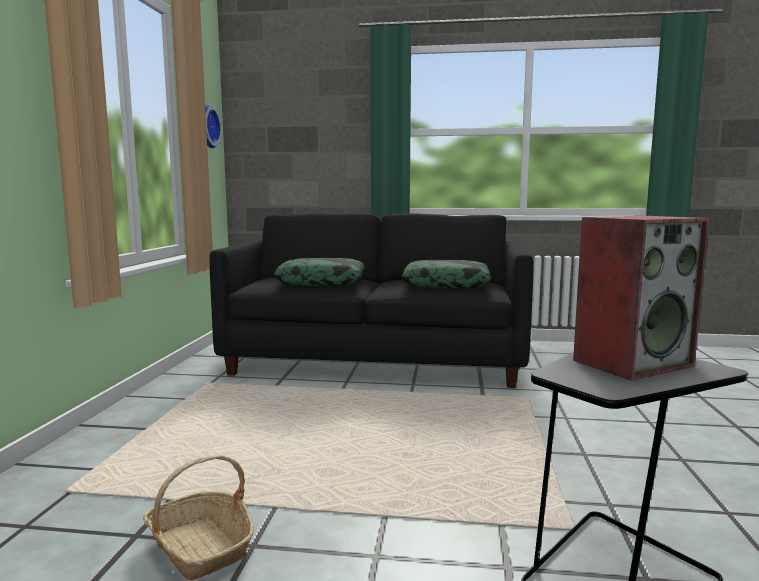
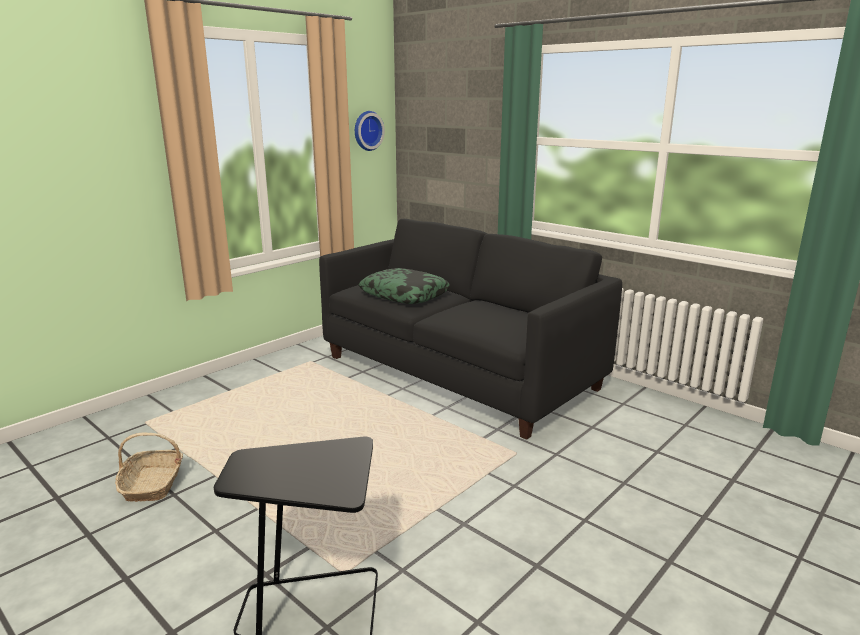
camera: 35 degrees right, 10 degrees up
pillow [402,259,491,289] -> none
speaker [573,216,709,381] -> none

